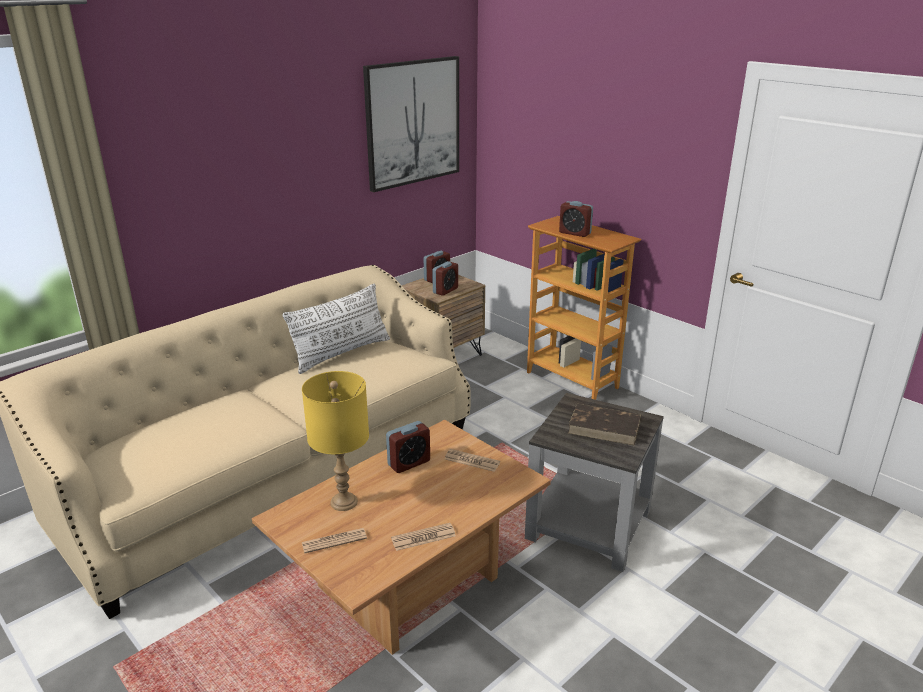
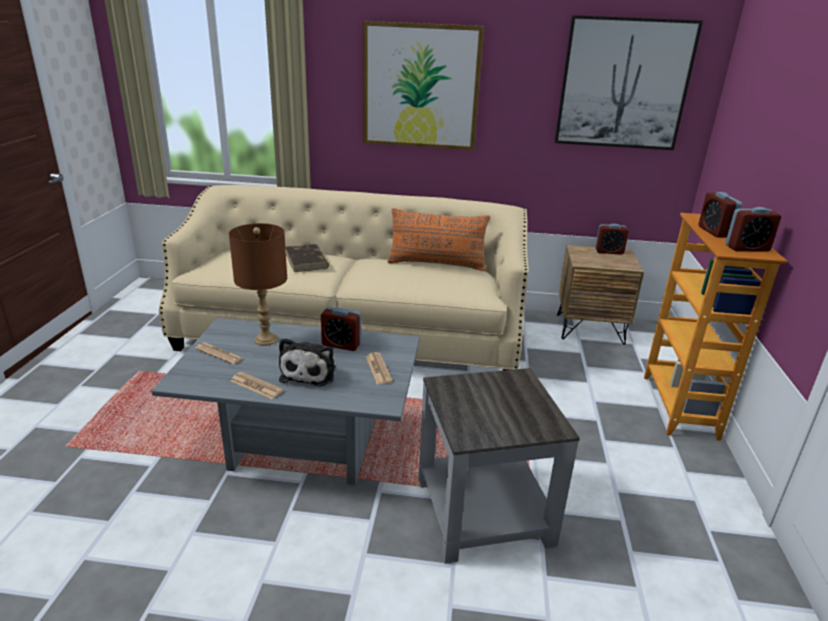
camera: 50 degrees right, 0 degrees up
brown coffee table [252,420,551,655] -> grey coffee table [152,318,420,485]
white pillow [282,283,390,374] -> orange pillow [387,208,490,271]
yellow table lamp [302,371,369,511] -> brown table lamp [229,223,287,346]
alarm clock [432,261,458,296] -> alarm clock moved to [725,207,781,252]
brown book [568,404,641,446] -> brown book moved to [285,244,329,272]
none -> plush toy [279,338,336,387]
none -> picture [363,21,484,150]

